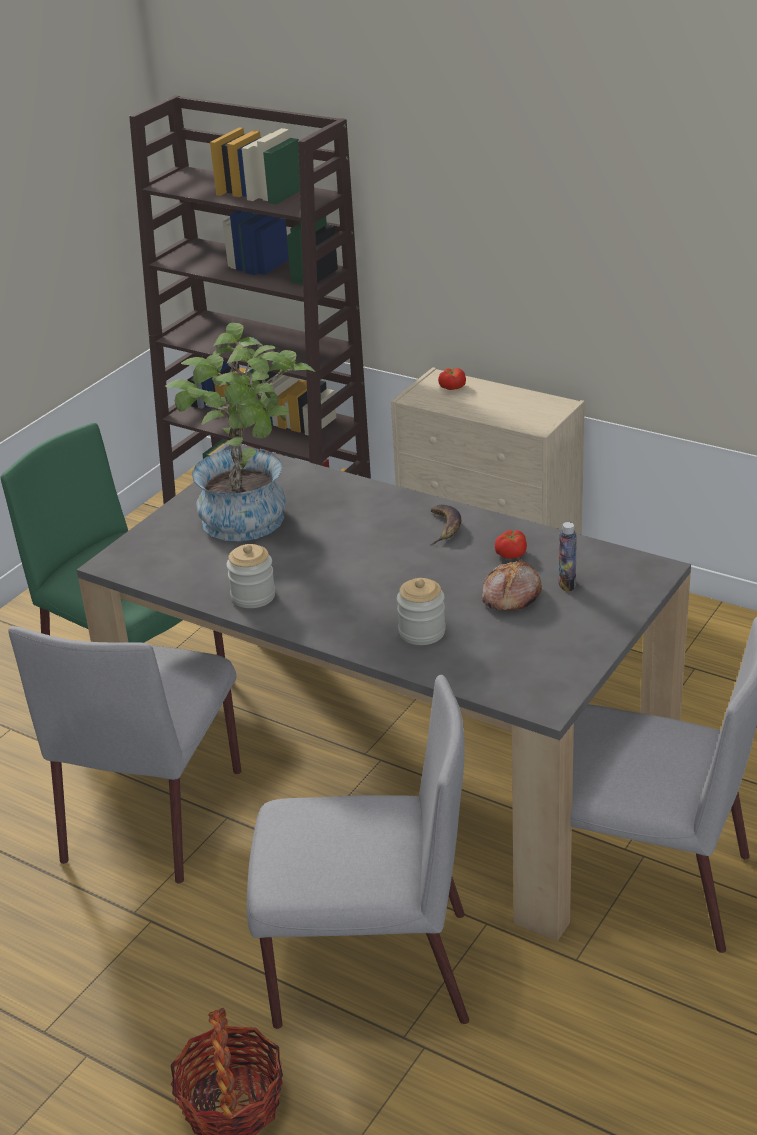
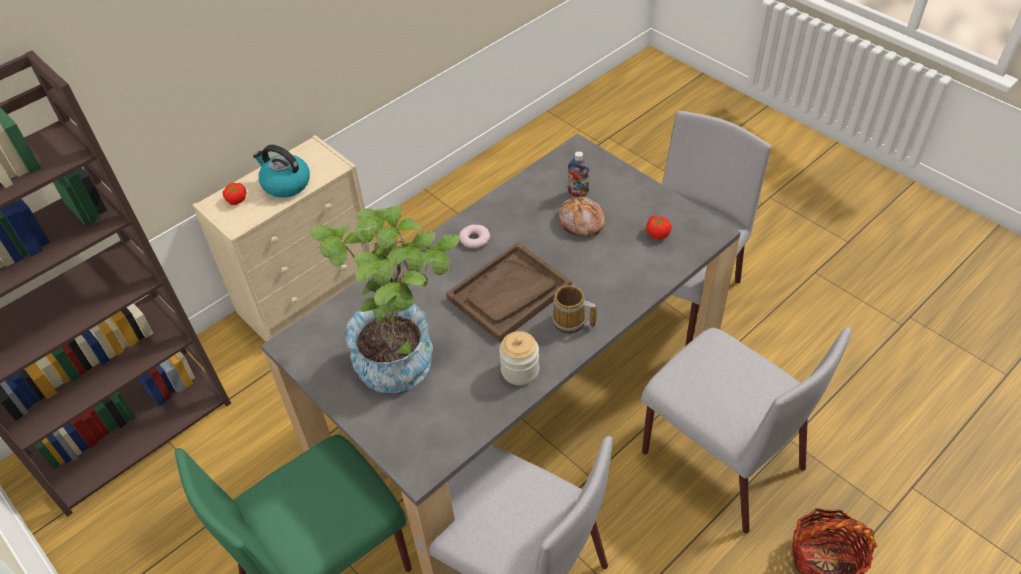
camera: 75 degrees left, 15 degrees up
grey chair [246,675,469,1029] -> grey chair turned 120 degrees clockwise [641,327,852,534]
jar [397,578,446,645] -> none
banana [430,505,461,545] -> donut [459,225,490,248]
tomato [495,530,527,559] -> tomato moved to [646,215,672,240]
none -> kettle [253,145,310,198]
none -> brown tray [446,242,572,342]
none -> mug [552,285,597,334]

